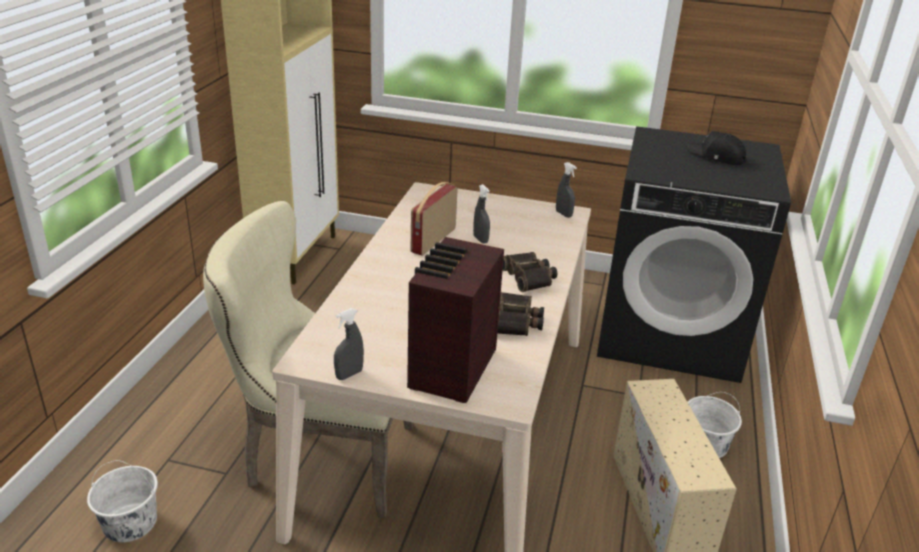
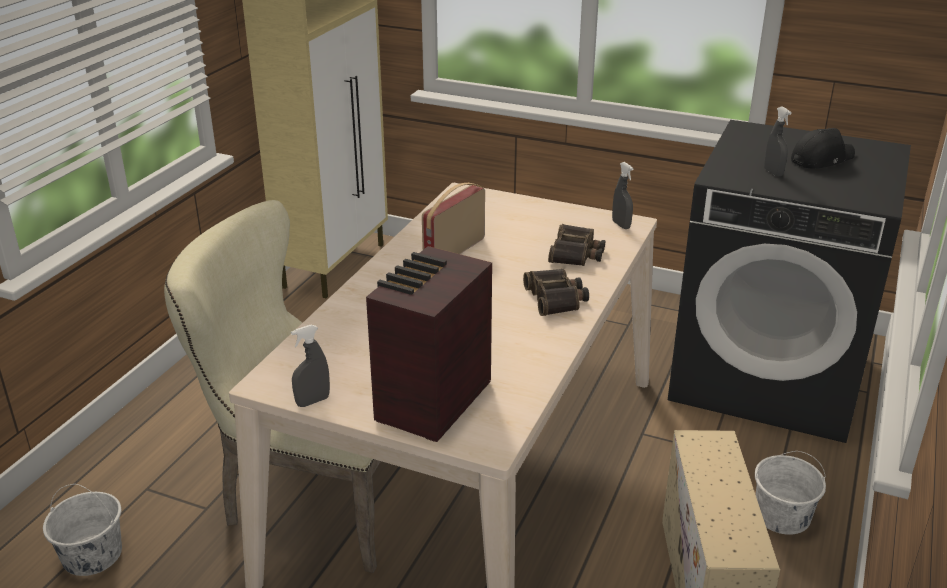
camera: 10 degrees right, 0 degrees up
grey spray bottle [473,184,490,244] -> grey spray bottle moved to [764,106,792,177]
binoculars [497,292,544,336] -> binoculars moved to [548,224,606,266]
black cap [687,131,747,165] -> black cap turned 105 degrees clockwise [791,128,855,169]

